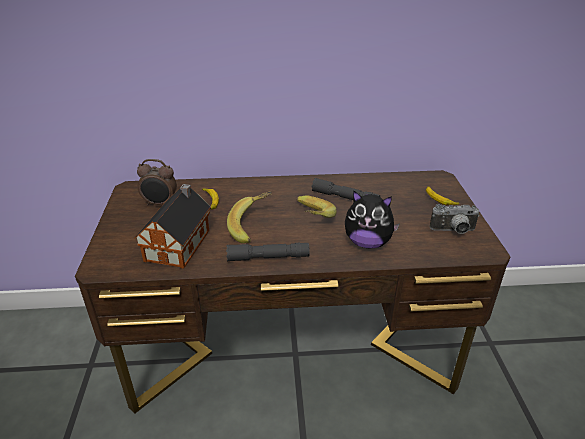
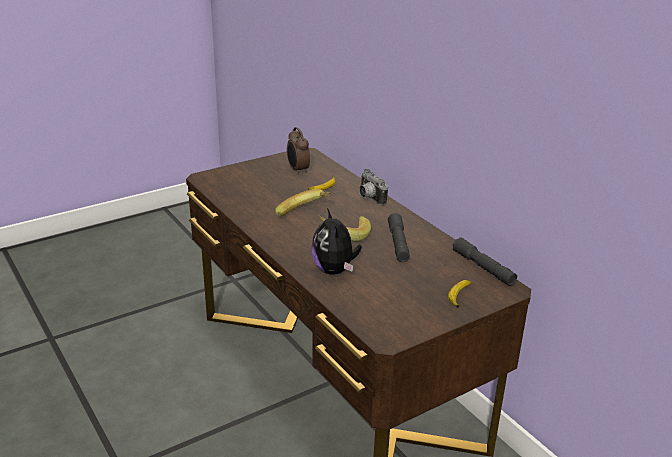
camera: 60 degrees right, 5 degrees down
toy house [134,184,211,269] -> none
grey flashlight [226,243,310,261] -> grey flashlight moved to [453,237,517,286]
camera [430,204,480,234] -> camera moved to [359,169,388,205]

